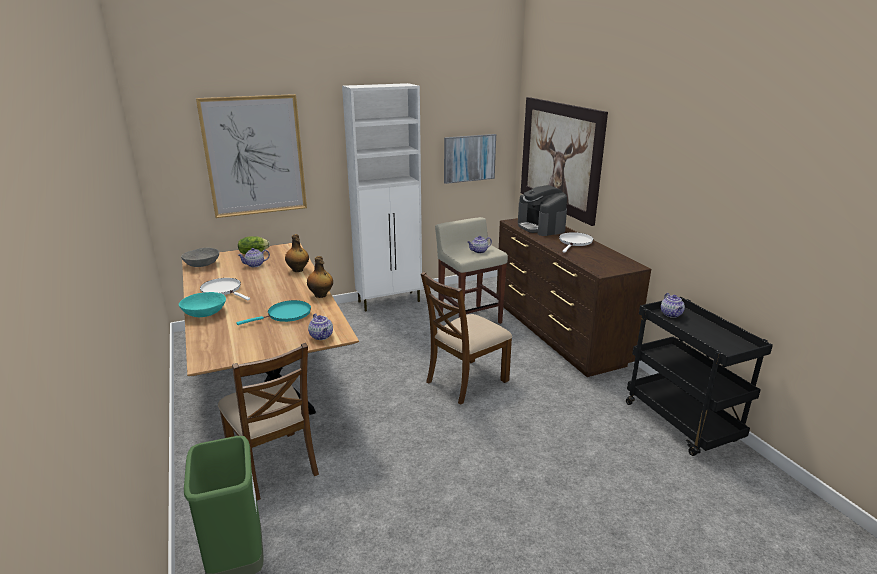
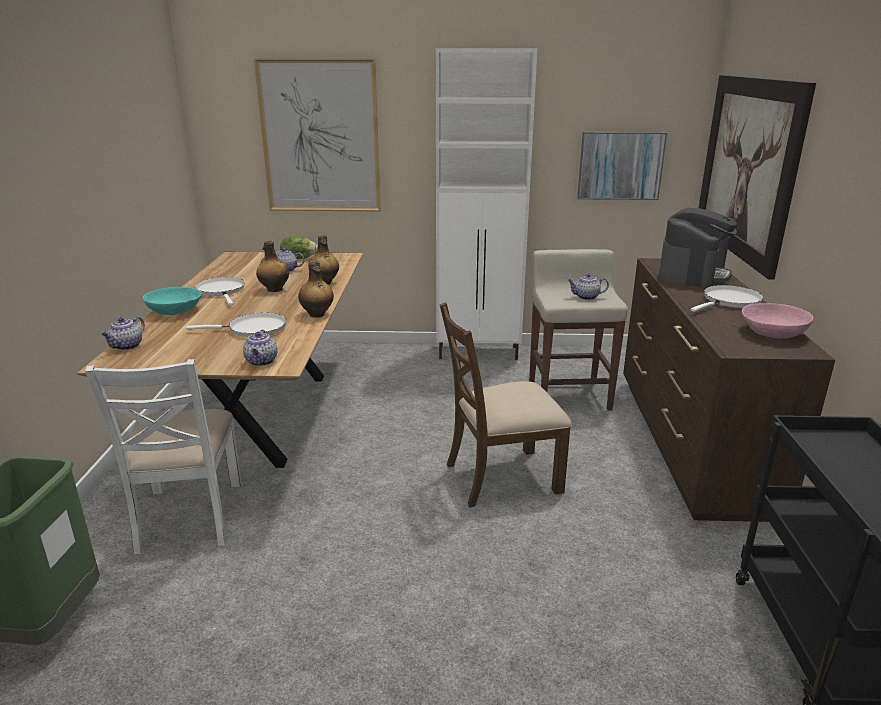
camera: 25 degrees right, 0 degrees up
grey bowl [181,248,219,267] -> none
brown chair [218,343,319,500] -> white chair [85,359,242,554]
turquoise frying pan [236,300,311,325] -> white frying pan [186,313,286,337]
coffee machine [518,185,567,236] -> coffee machine turned 150 degrees counterclockwise [659,208,737,288]
teapot [661,293,685,318] -> teapot moved to [101,316,145,350]
none -> bottle [256,240,289,292]
none -> pink bowl [742,303,813,338]

